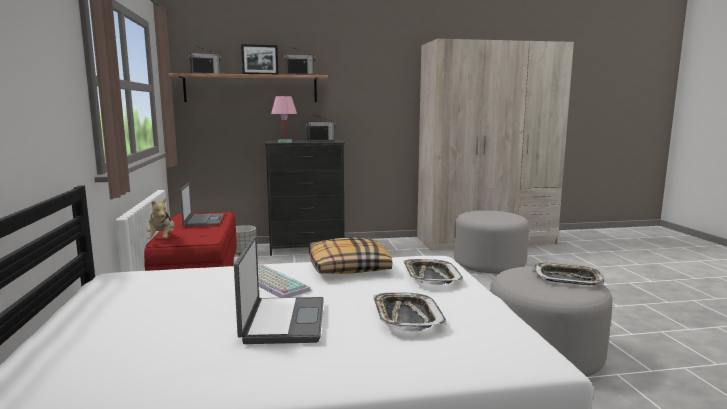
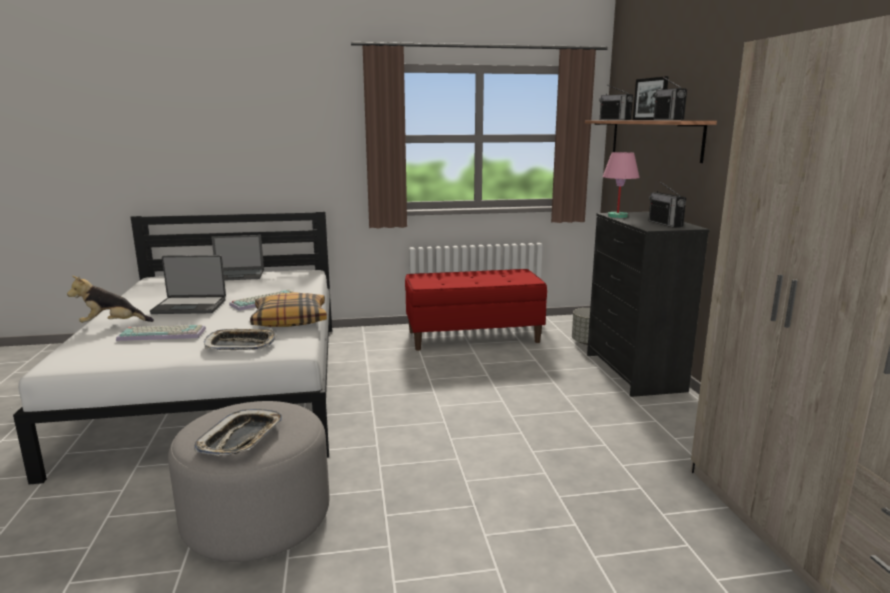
camera: 90 degrees right, 5 degrees up
plush toy [147,198,175,239] -> plush toy moved to [67,276,154,323]
laptop [180,183,224,226] -> laptop moved to [211,235,264,281]
tray [373,292,446,332] -> keyboard [116,325,206,341]
grey ottoman [454,210,529,274] -> none

